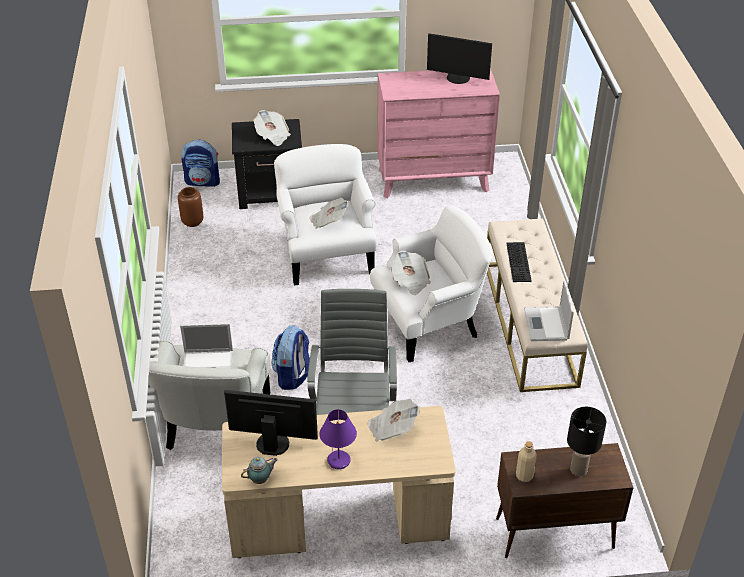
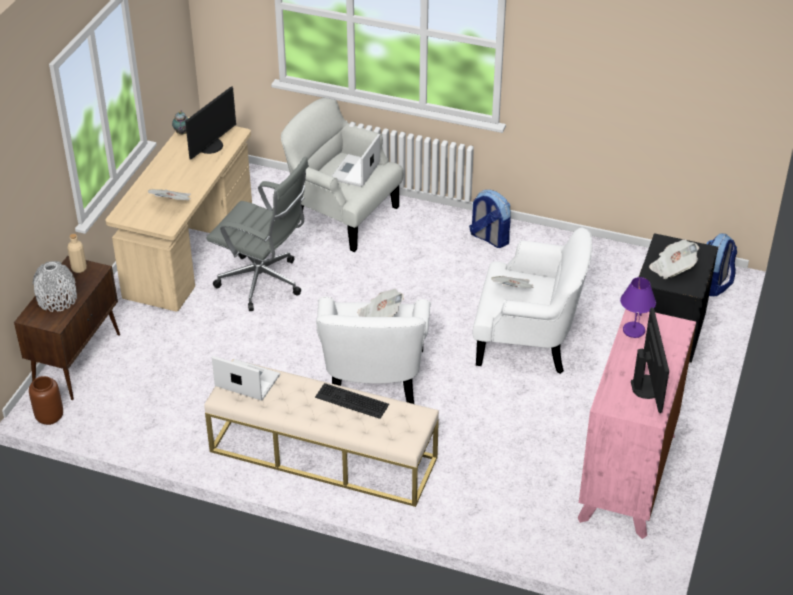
camera: 115 degrees right, 0 degrees up
brown vase [178,187,203,227] -> brown vase moved to [29,376,63,425]
backpack [271,325,310,390] -> backpack moved to [469,190,511,248]
purple table lamp [319,409,357,469] -> purple table lamp moved to [620,277,656,338]
monitor [427,33,492,84] -> monitor turned 135 degrees clockwise [631,307,669,413]
black table lamp [567,407,606,476] -> grey vase [33,261,77,312]

